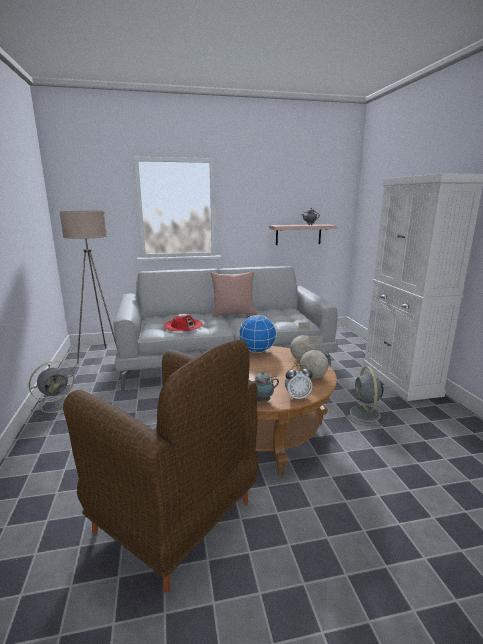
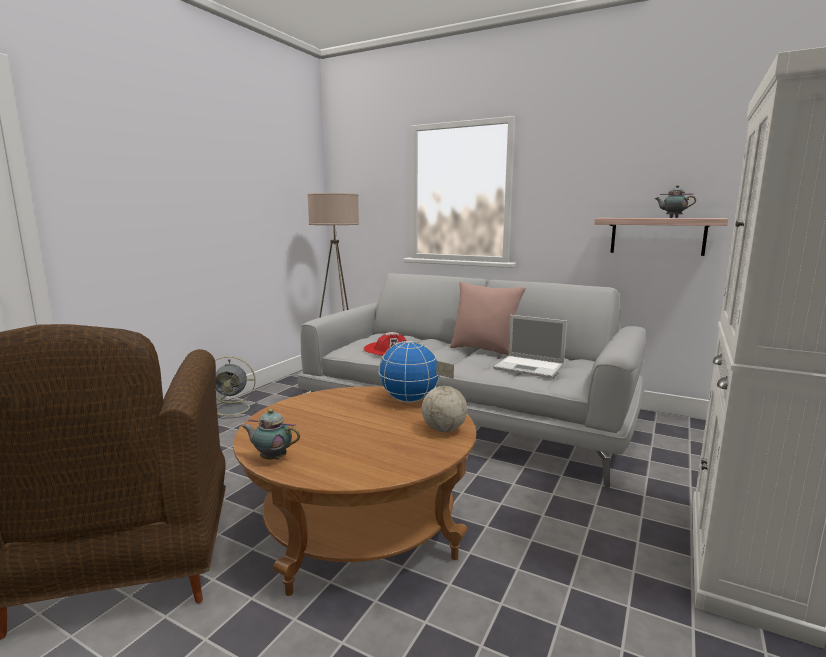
camera: 40 degrees right, 5 degrees down
alarm clock [285,365,313,400] -> none
globe [300,336,329,379] -> none
grey fan [343,367,389,426] -> none
none -> laptop [493,315,567,378]

